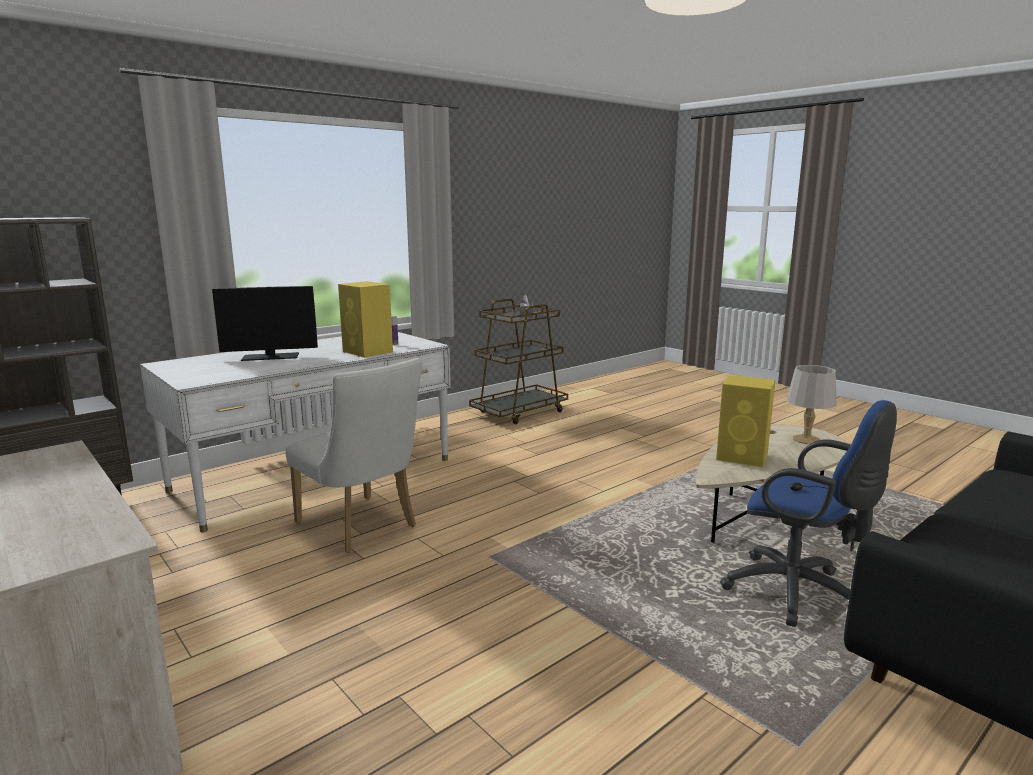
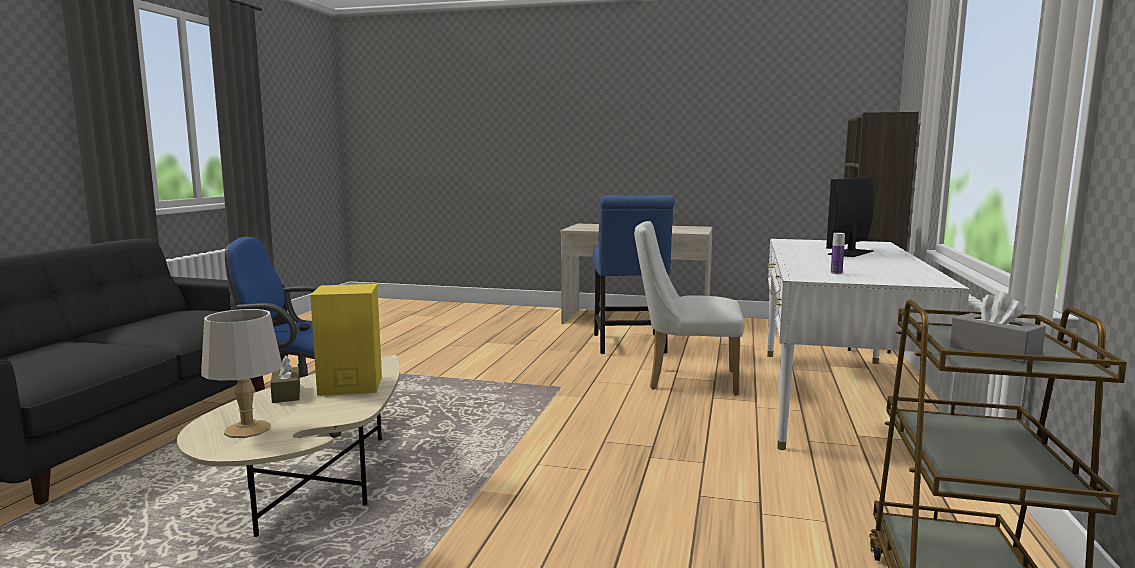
camera: 145 degrees right, 5 degrees down
yellow speaker [338,281,393,358] -> none
none -> brown tissue box [270,355,300,403]
none -> blue chair [593,195,675,354]

